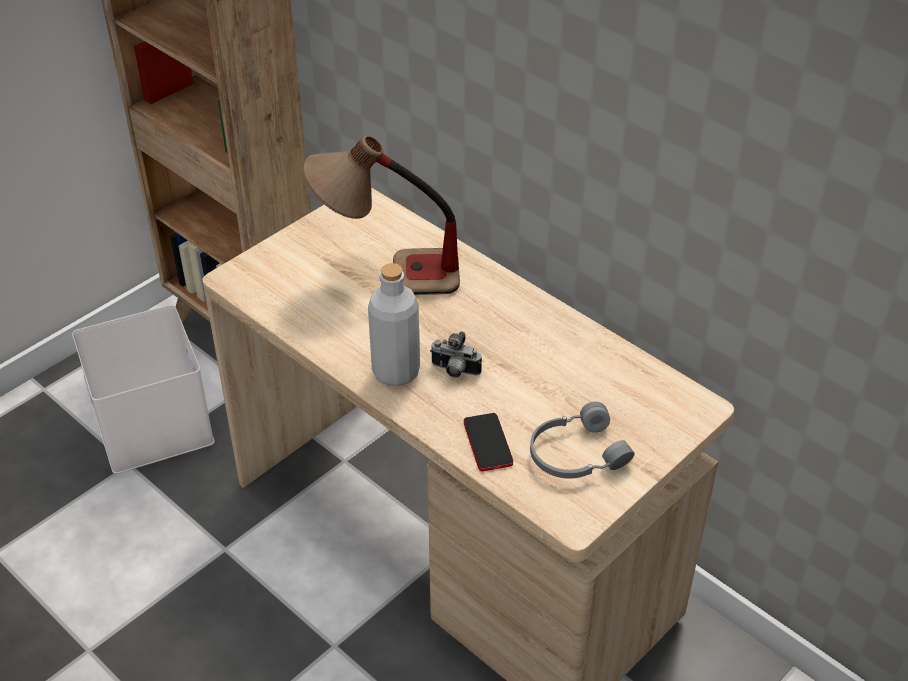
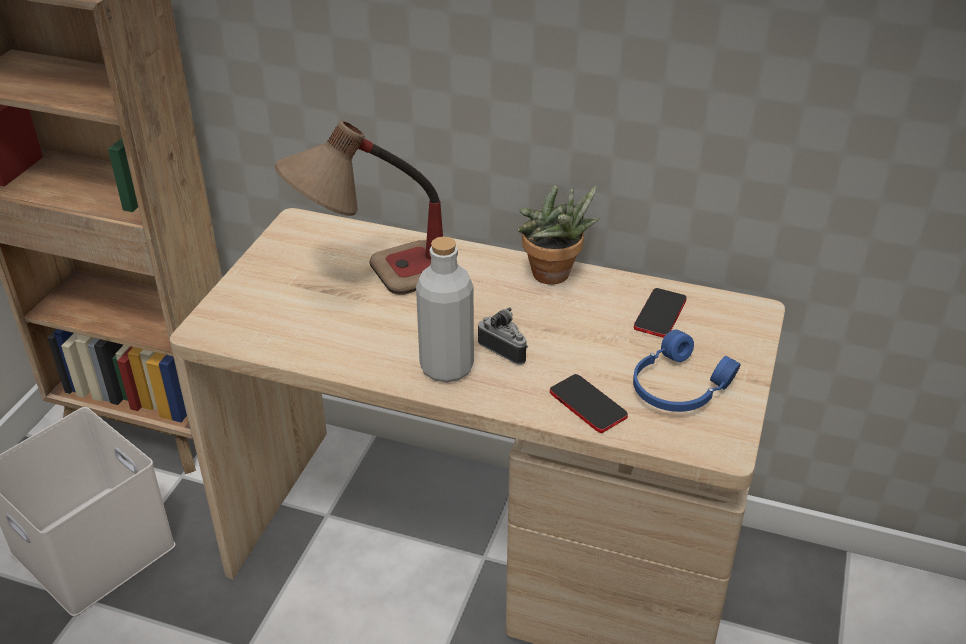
camera: 25 degrees left, 5 degrees down
camera [430,331,482,378] -> camera turned 135 degrees counterclockwise [478,307,528,365]
grey headphones [530,402,635,479] -> blue headphones [633,330,741,412]
none -> potted plant [517,185,600,285]
none -> phone [634,288,687,338]

